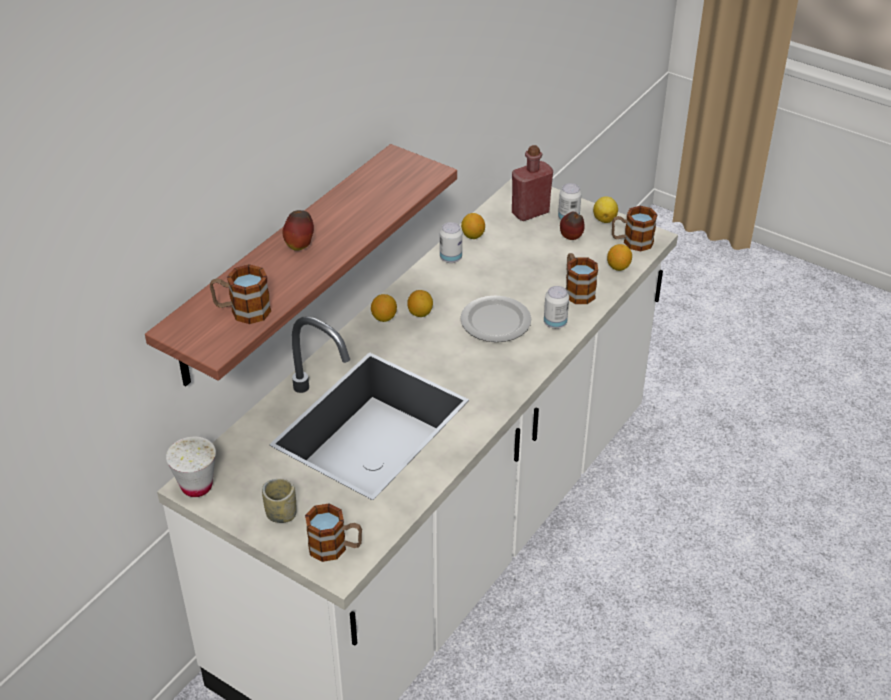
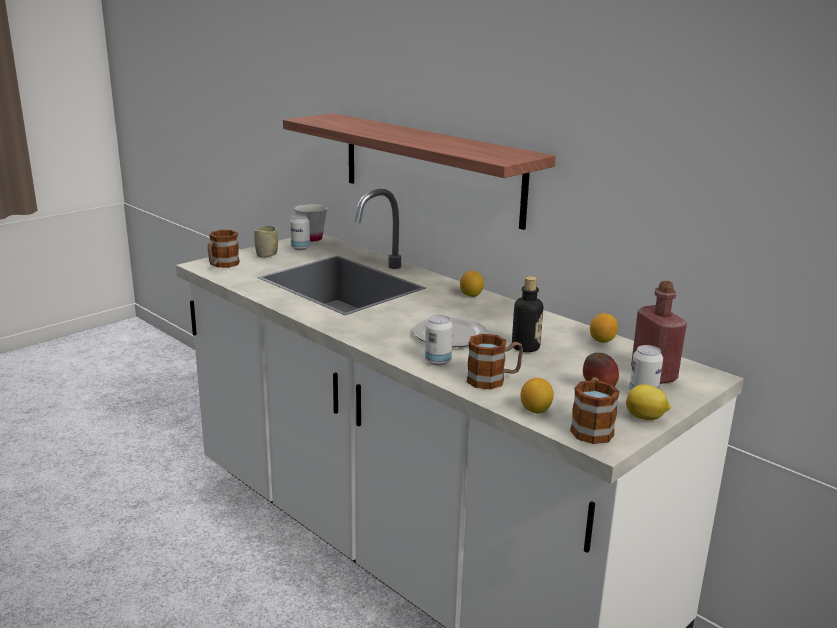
camera: 100 degrees right, 20 degrees down
mug [210,264,271,324] -> none
apple [282,210,314,251] -> none
lemon [407,290,433,317] -> none
can [440,222,462,263] -> can moved to [290,214,310,250]
none -> bottle [512,276,543,352]

